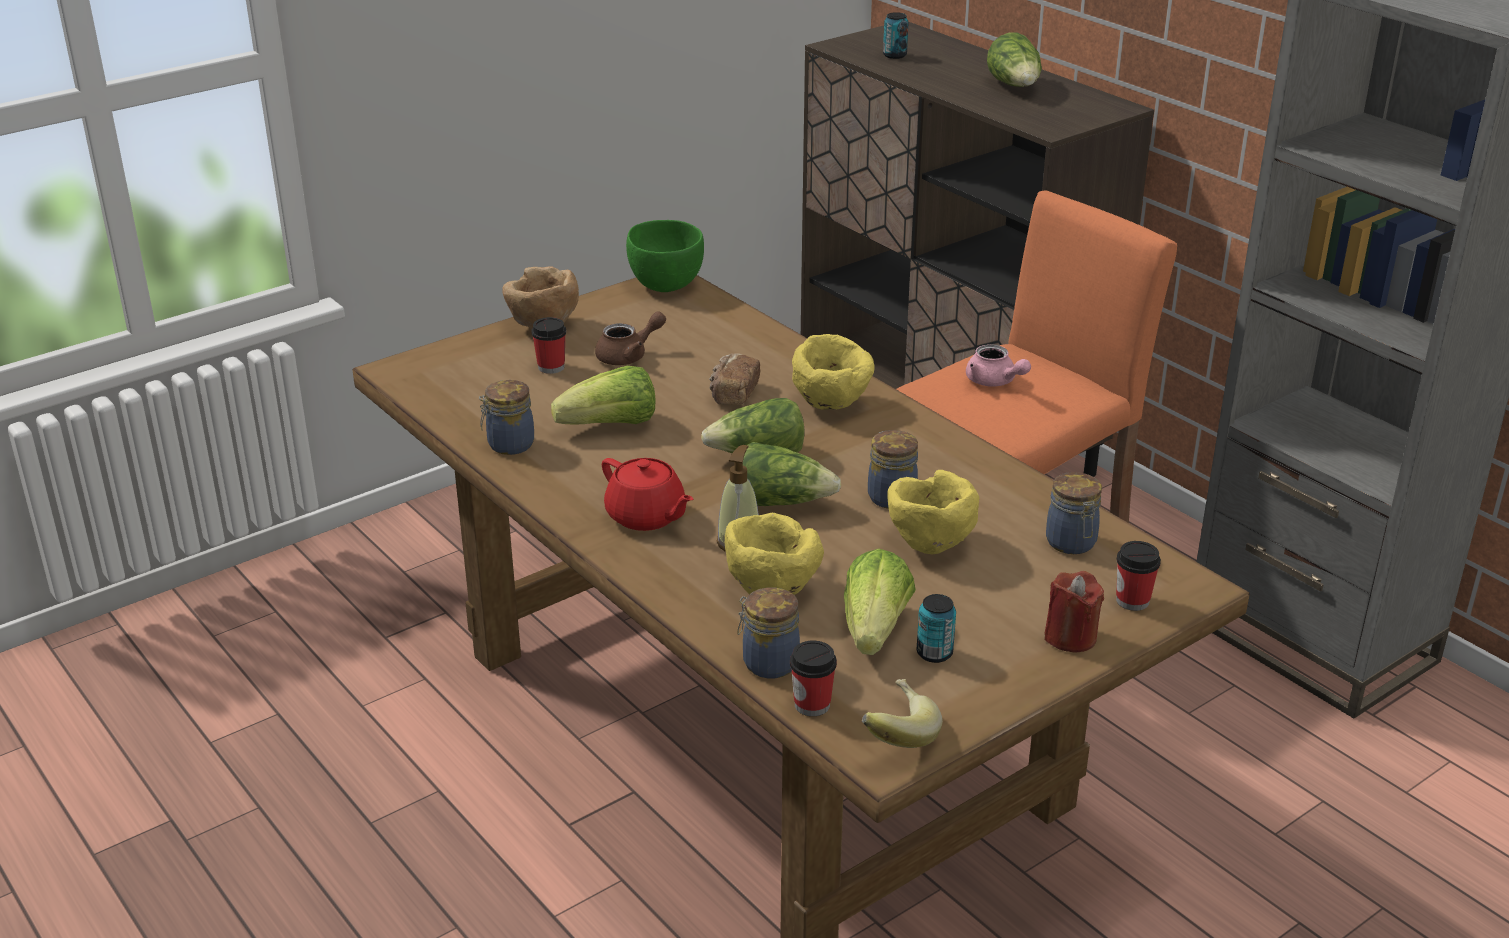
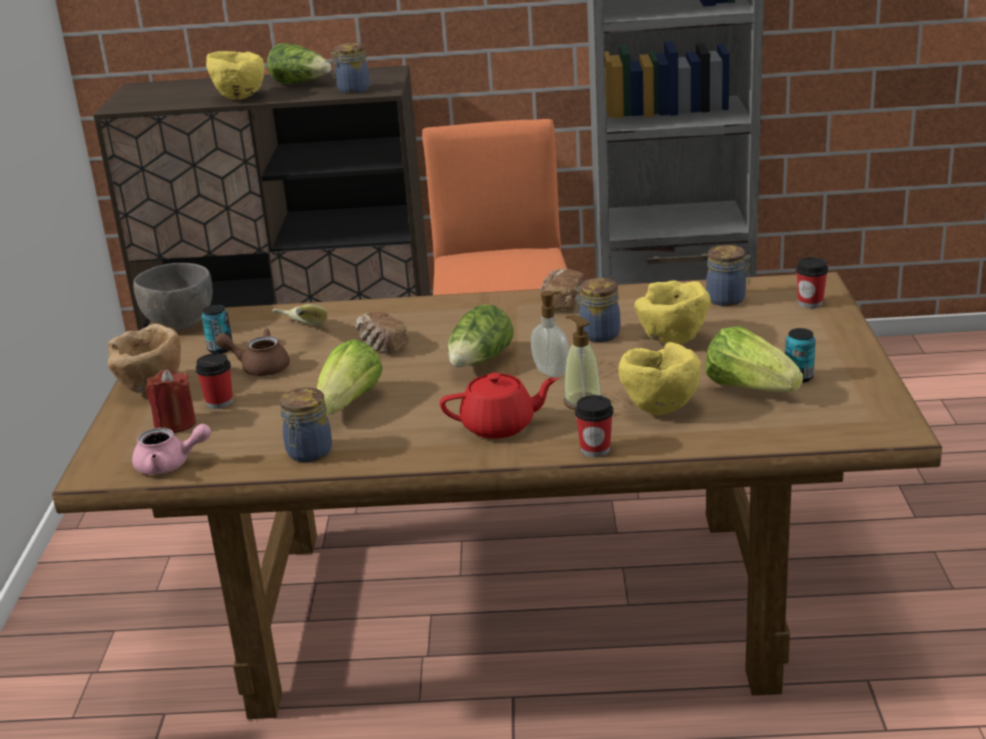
camera: 50 degrees left, 5 degrees down
brown teapot [595,312,666,365] -> brown teapot turned 90 degrees counterclockwise [215,328,290,376]
green bowl [626,220,704,292] -> grey bowl [133,263,213,330]
jar [737,587,800,678] -> jar moved to [331,43,370,94]
lettuce [743,442,842,506] -> soap dispenser [531,291,569,377]
cup [790,641,837,716] -> cup moved to [575,395,613,457]
yellow bowl [792,334,875,410] -> yellow bowl moved to [206,51,265,100]
banana [862,679,943,748] -> banana moved to [272,304,327,325]
can [883,12,909,59] -> can moved to [202,305,233,354]
pink teapot [966,344,1031,387] -> pink teapot moved to [132,424,211,475]
red candle [1044,571,1104,652] -> red candle moved to [146,370,196,433]
none -> bread [540,268,584,310]

